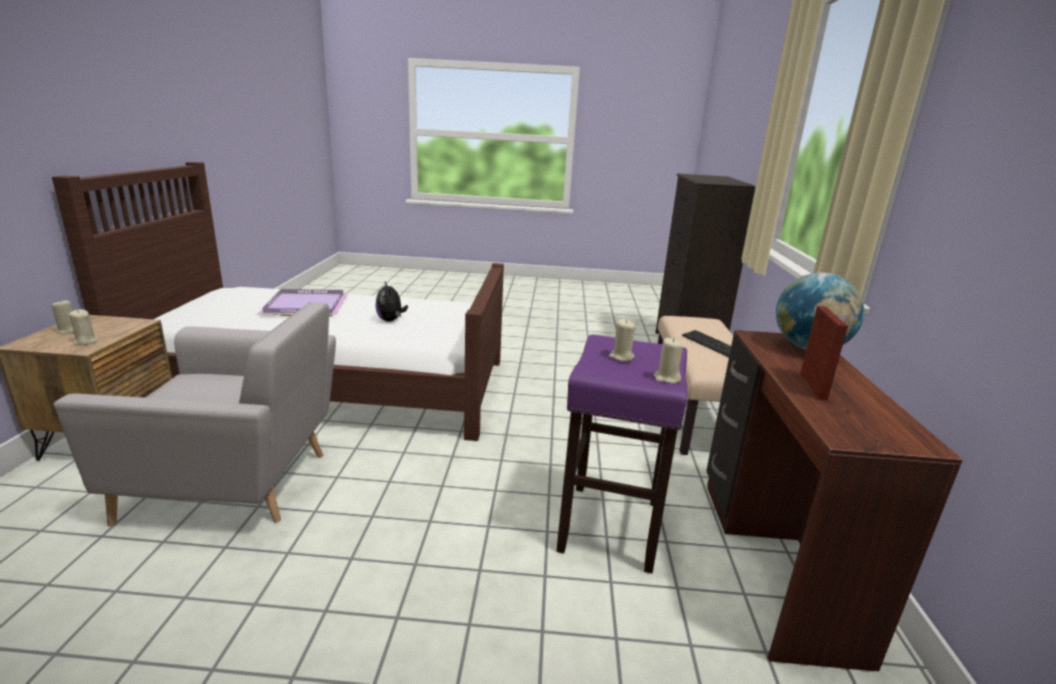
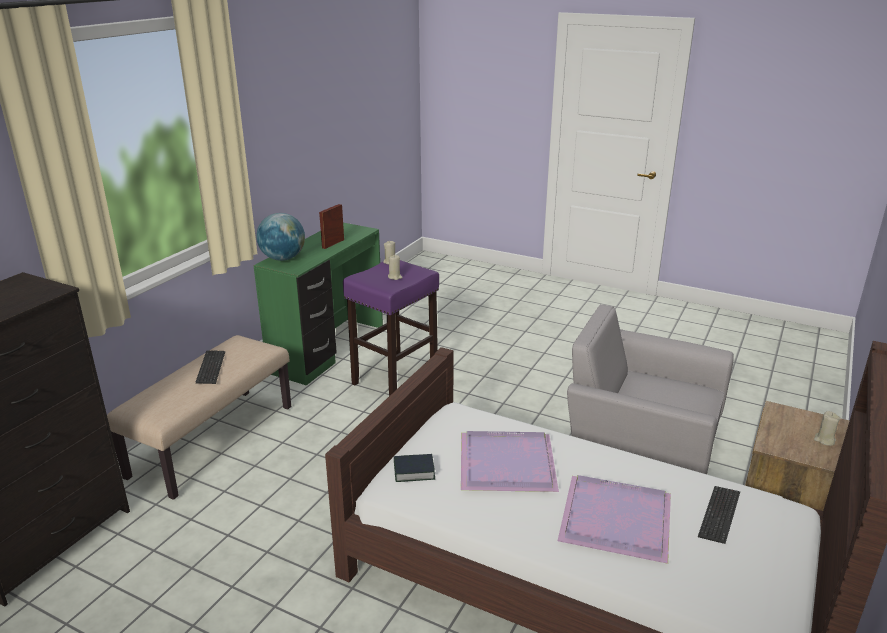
camera: 155 degrees left, 5 degrees up
beige candle [69,309,97,345] -> none
plush toy [375,282,408,322] -> purple tray [461,431,559,492]
brown desk [706,330,963,671] -> green desk [254,223,383,386]
none -> book [394,454,435,482]
none -> keyboard [698,486,740,544]

